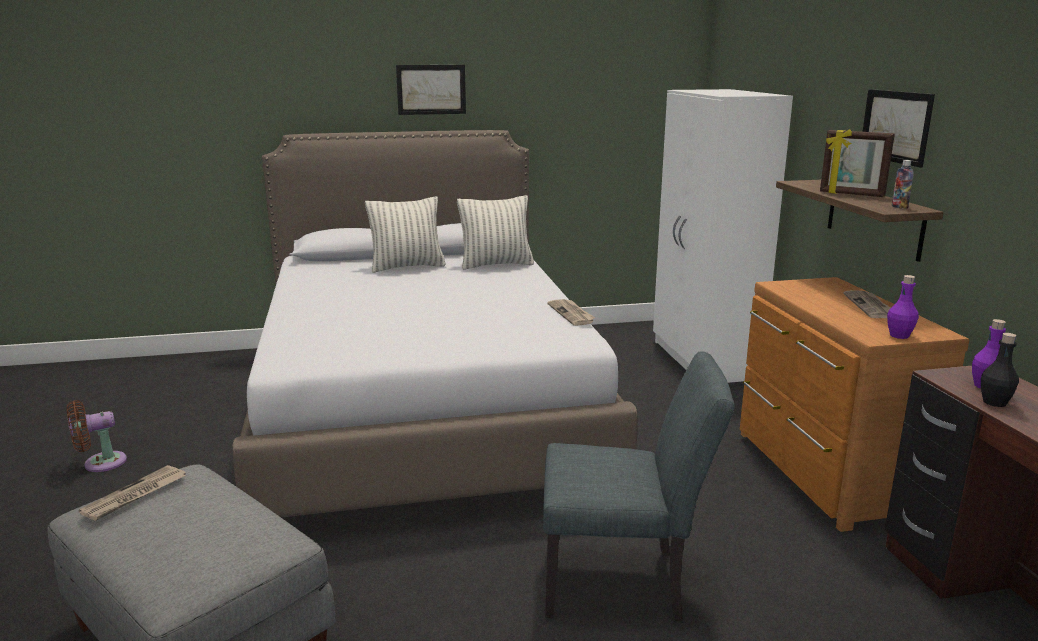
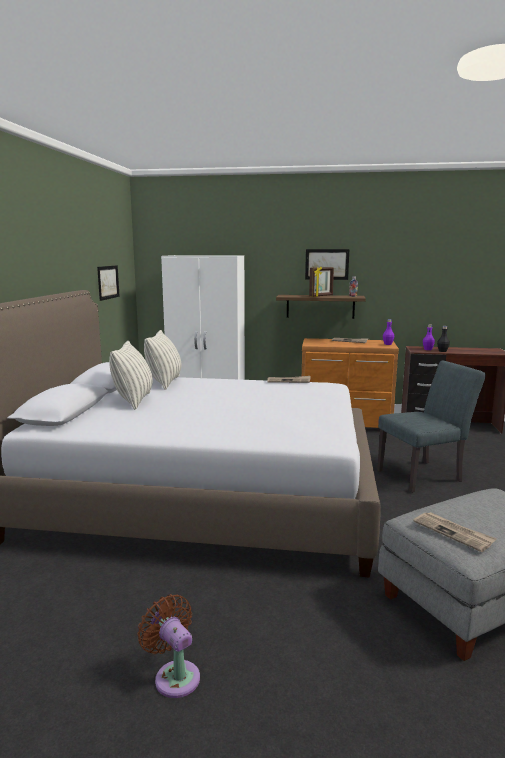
camera: 70 degrees left, 5 degrees down
brown fan [67,400,127,472] -> brown fan turned 150 degrees clockwise [137,594,200,698]
picture [396,65,466,115] -> picture moved to [97,265,120,301]
grey chair [543,351,734,621] -> grey chair turned 45 degrees clockwise [377,360,486,493]

